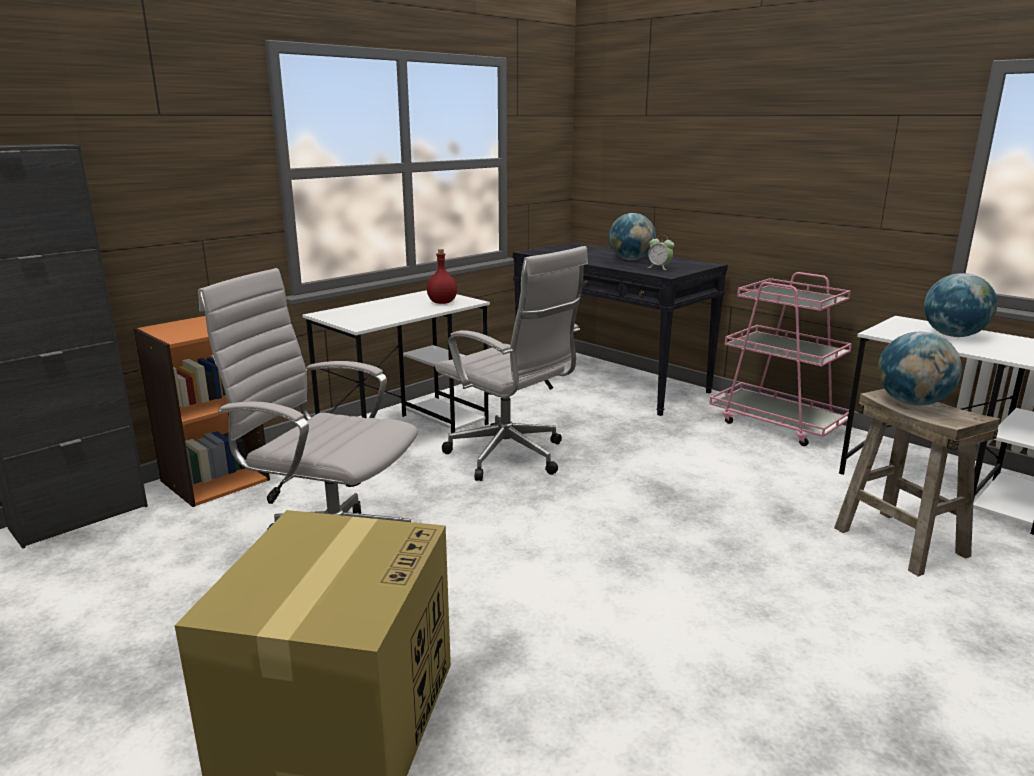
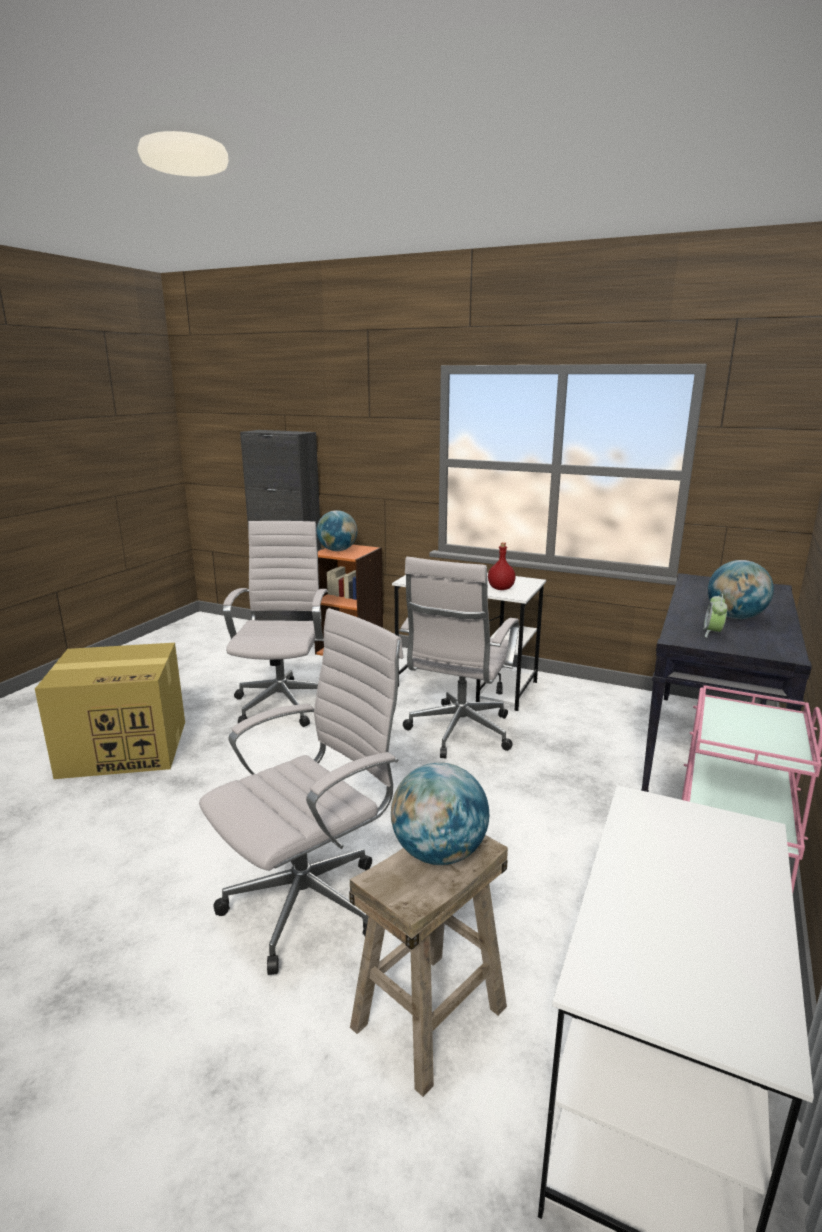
camera: 70 degrees right, 0 degrees up
globe [924,273,997,337] -> globe moved to [317,510,357,551]
none -> white office chair [199,608,403,975]

